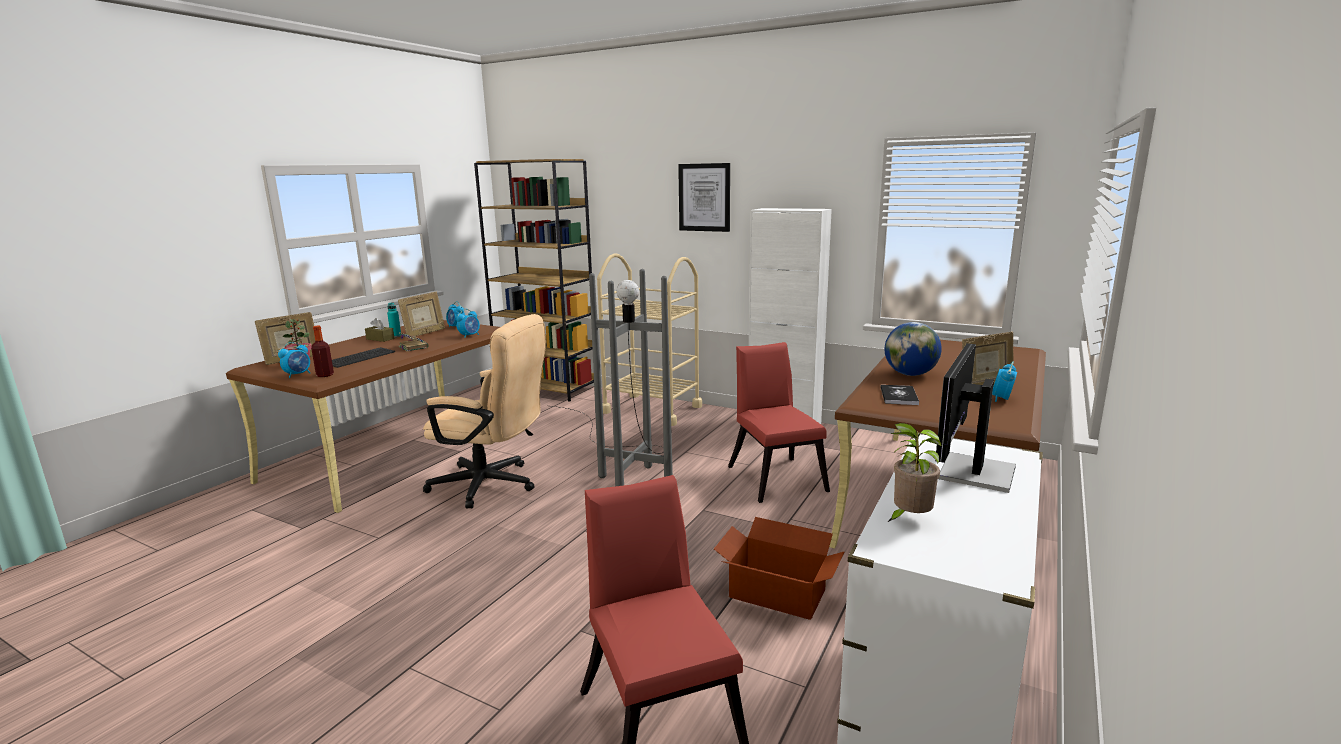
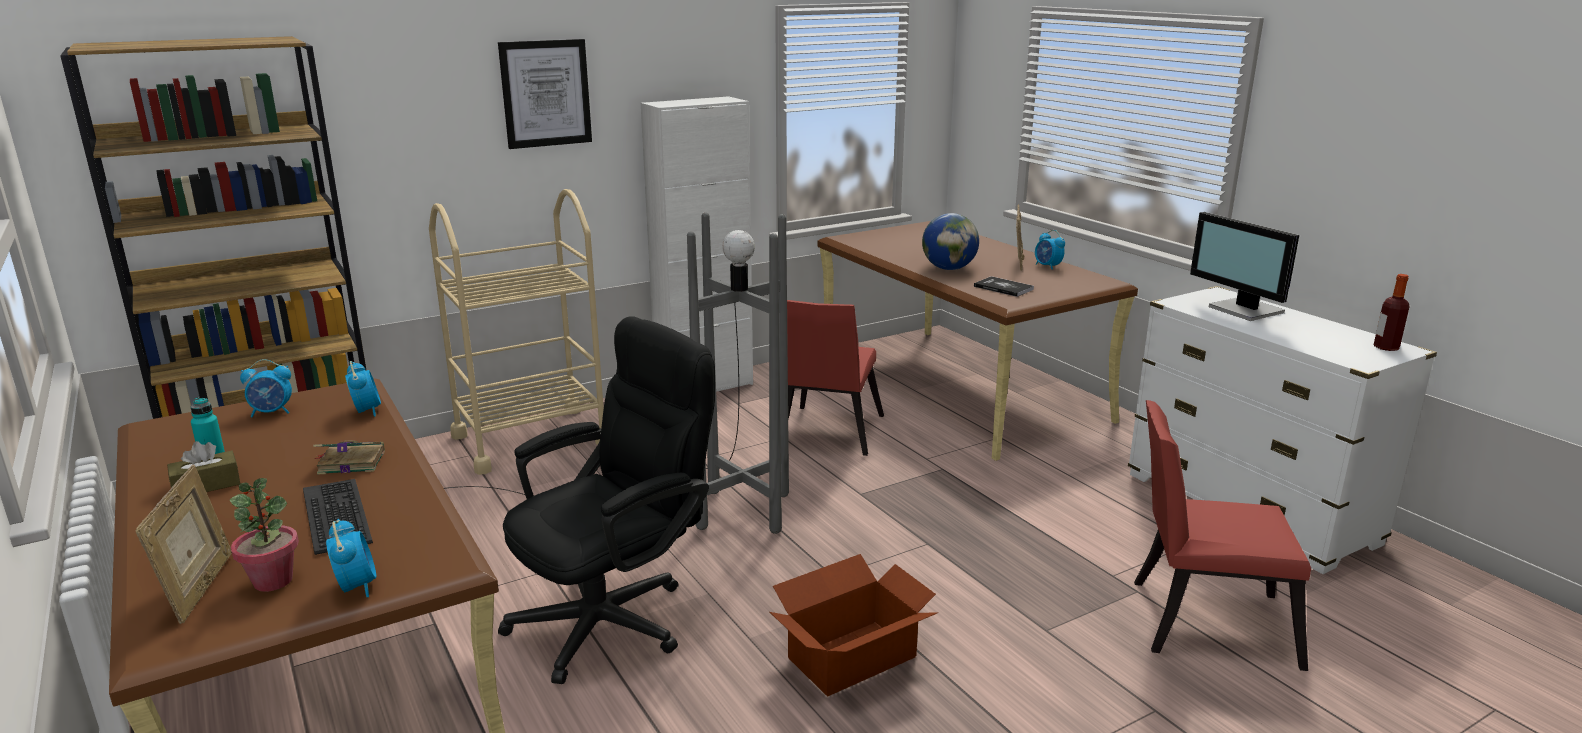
camera: 60 degrees left, 5 degrees up
bottle [311,326,334,377] -> bottle moved to [1374,274,1410,351]
picture frame [398,292,445,337] -> none
beige office chair [423,314,546,509] -> black office chair [498,317,715,684]
cardboard box [714,517,845,620] -> cardboard box moved to [770,554,938,696]
red chair [728,342,830,503] -> red chair turned 90 degrees counterclockwise [787,300,884,456]
potted plant [888,423,942,522] -> none

